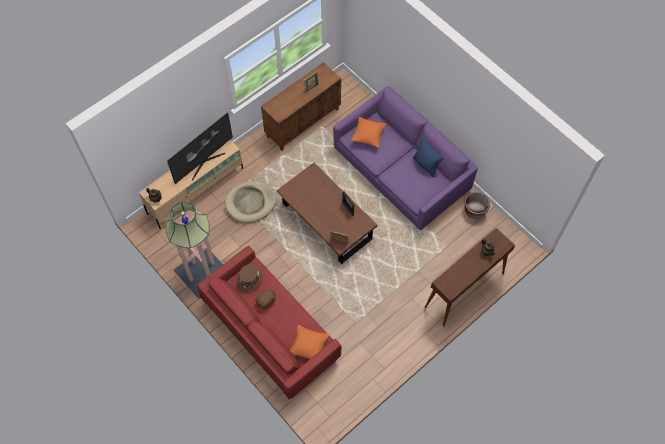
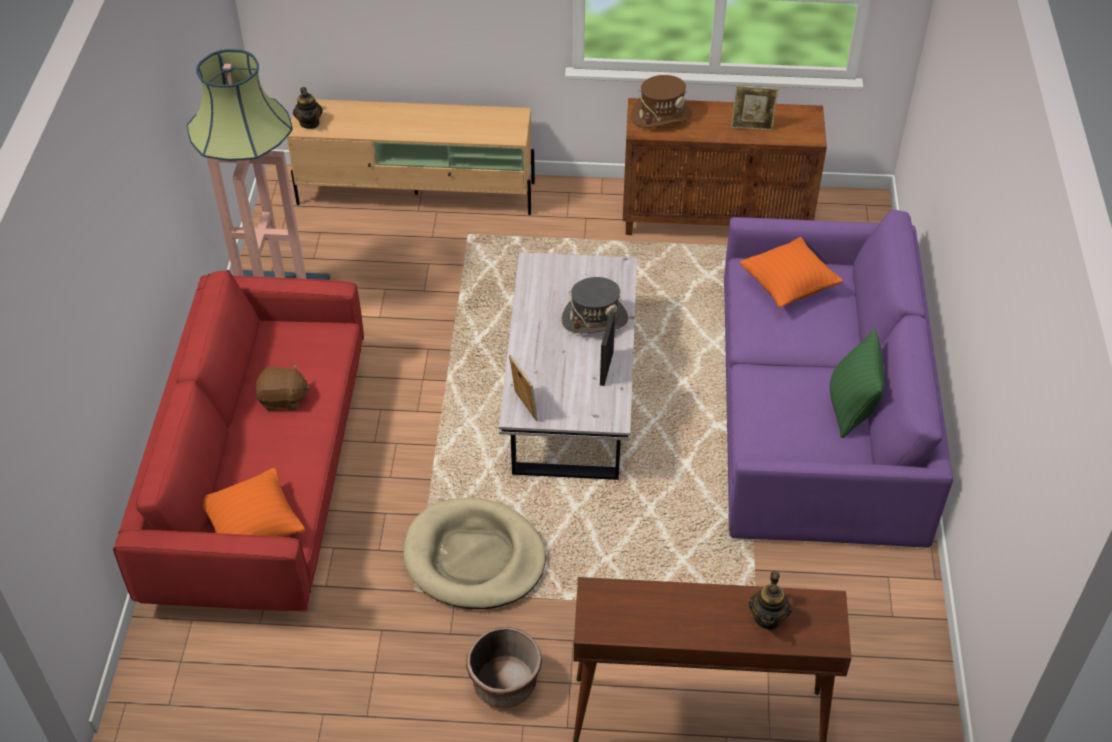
camera: 45 degrees right, 15 degrees down
television [167,113,233,184] -> none
beige dog bed [225,181,277,223] -> beige dog bed moved to [403,498,546,609]
brown hat [237,264,262,292] -> brown hat moved to [631,75,692,128]
brown coffee table [277,163,377,264] -> white coffee table [499,252,637,480]
blue pillow [413,138,443,177] -> green pillow [830,329,885,438]
brown planter [465,192,490,219] -> brown planter moved to [466,627,542,709]
none -> grey hat [562,277,628,333]

